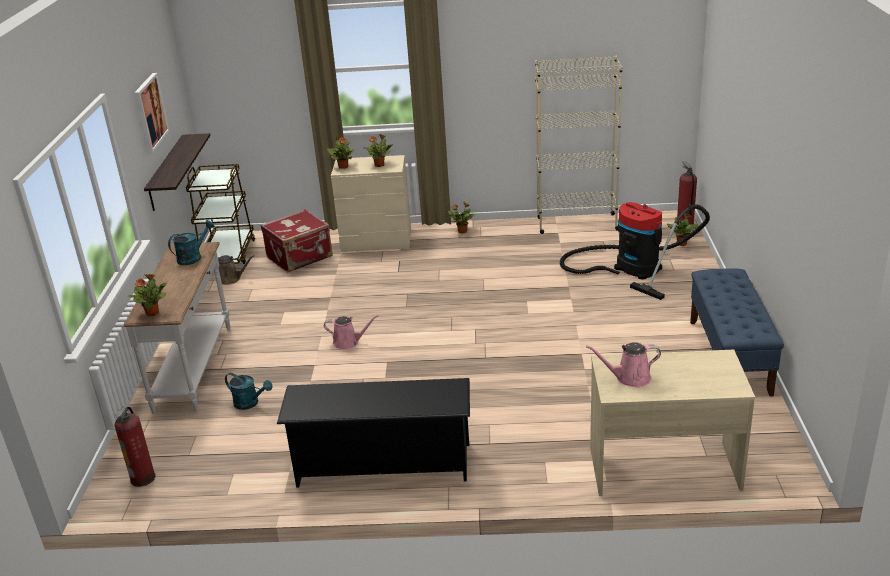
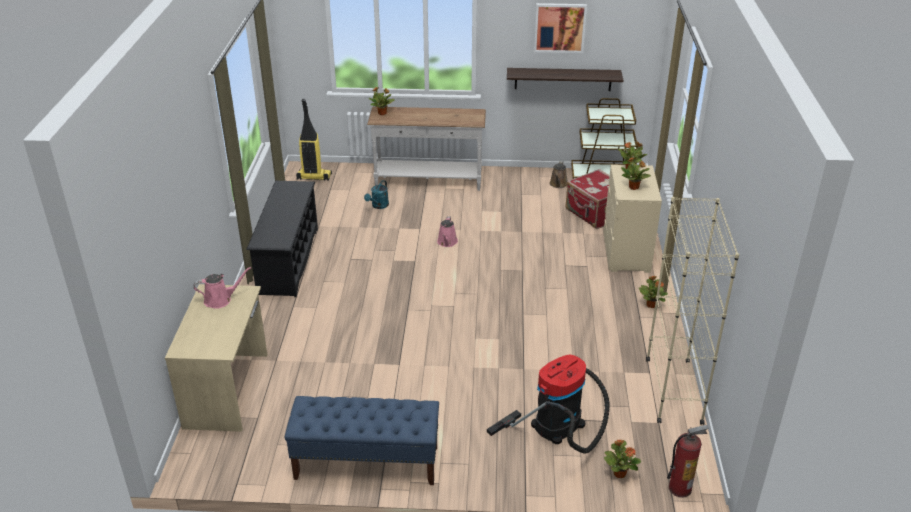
camera: 90 degrees right, 5 degrees up
fire extinguisher [114,407,155,487] -> vacuum cleaner [296,99,332,181]
turquoise watering can [168,220,214,265] -> none
pink watering can [586,342,661,388] -> pink watering can turned 75 degrees clockwise [194,267,251,309]

